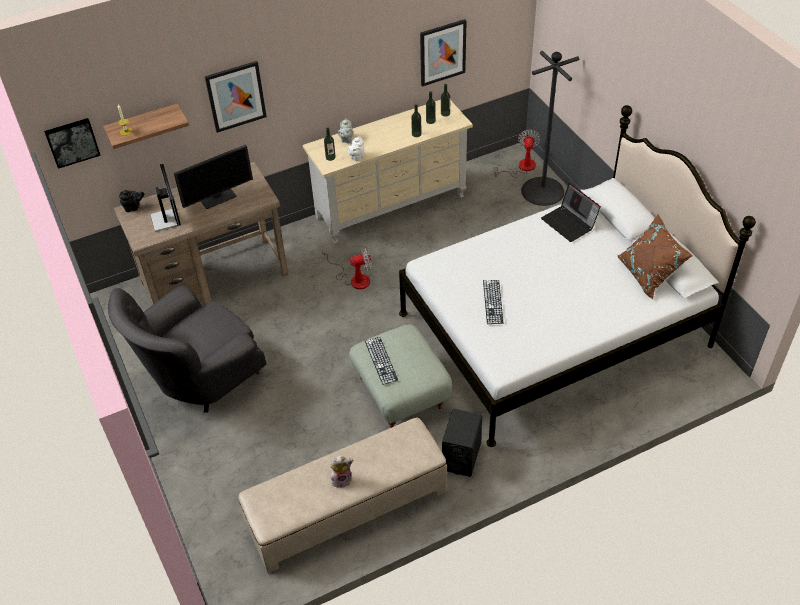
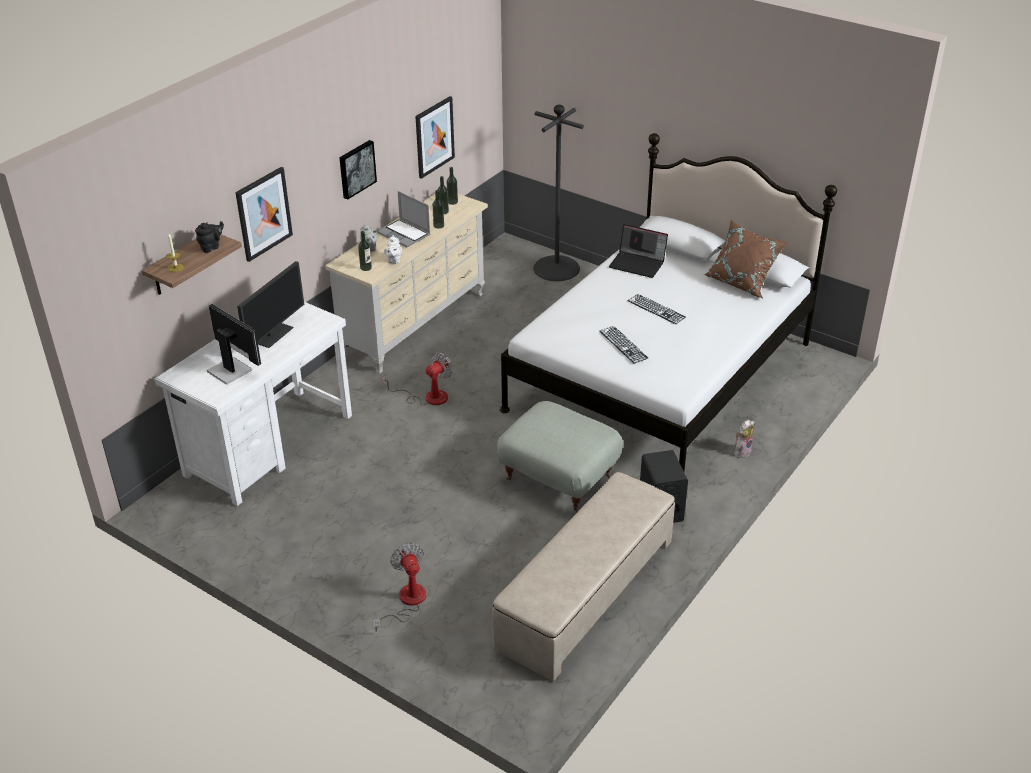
camera: 30 degrees left, 10 degrees down
picture [44,118,101,169] -> picture moved to [339,140,377,200]
grey armchair [108,286,266,412] -> none
brown desk [114,162,288,305] -> white desk [155,302,352,506]
black teapot [119,190,144,212] -> black teapot moved to [195,221,224,253]
plush toy [330,456,353,488] -> plush toy moved to [734,420,755,458]
keyboard [365,337,398,385] -> keyboard moved to [628,294,686,324]
fan [493,130,541,178] -> fan moved to [373,543,426,632]
none -> laptop [377,191,430,248]

